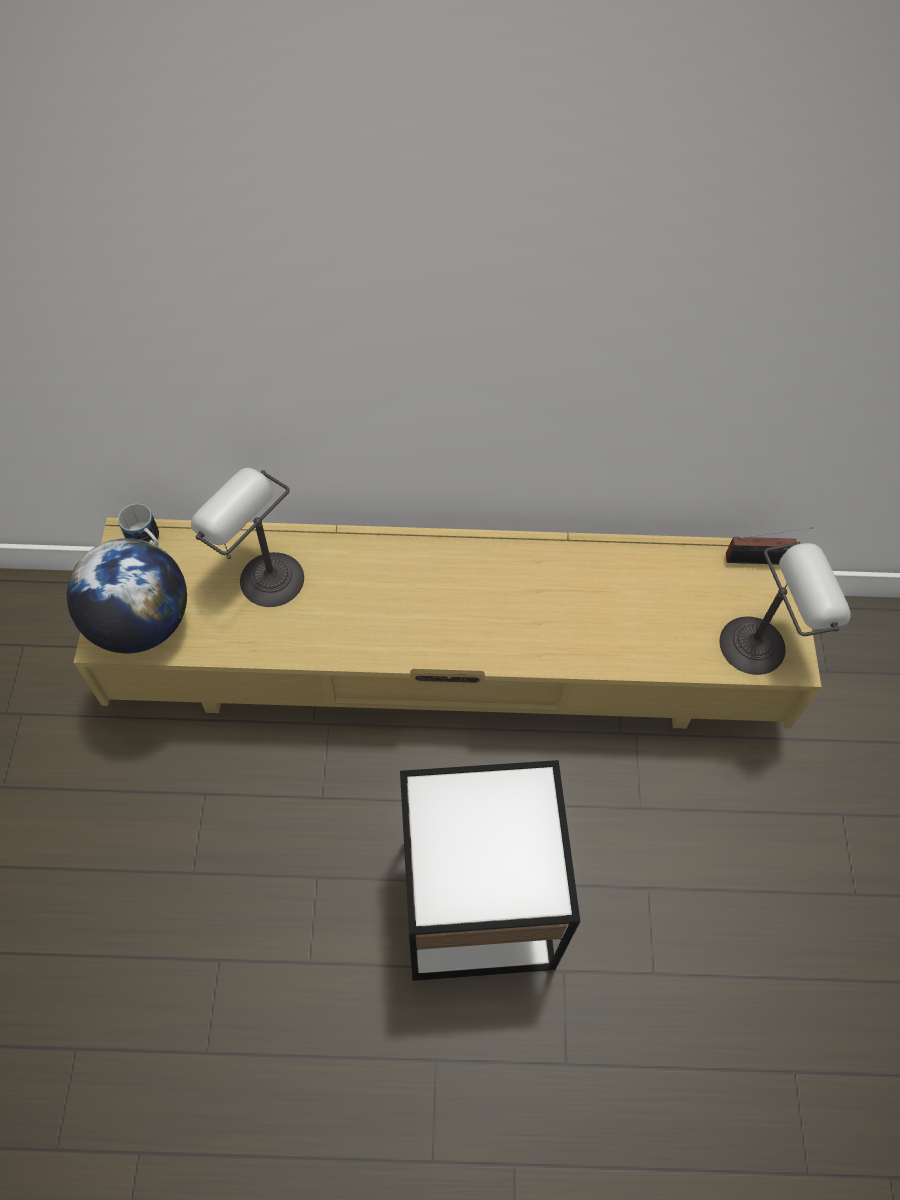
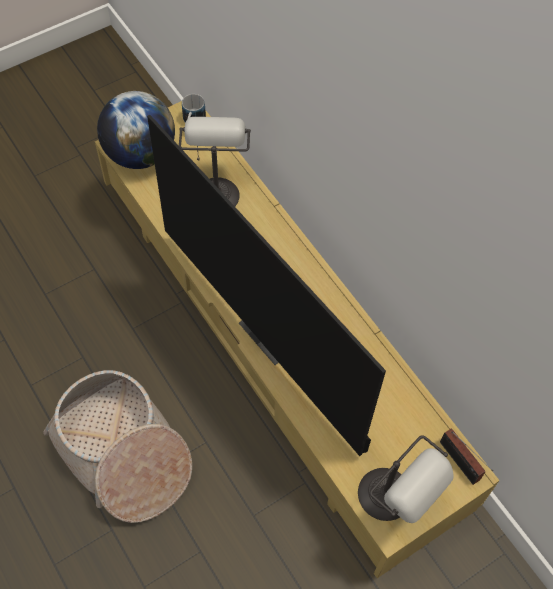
camera: 55 degrees right, 0 degrees up
side table [400,760,580,981] -> basket [43,370,192,523]
none -> television [147,115,386,456]

